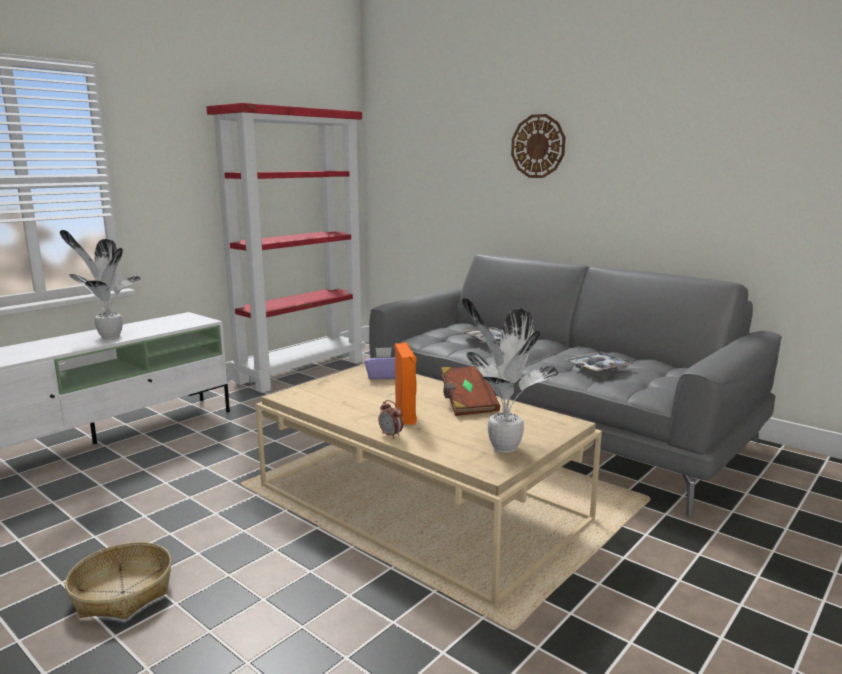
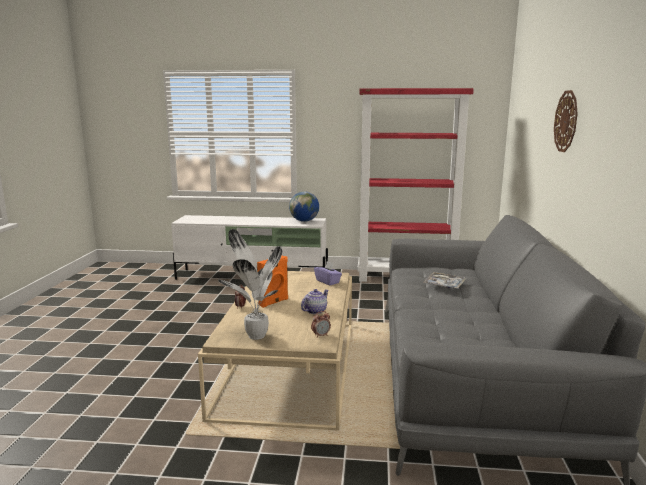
camera: 55 degrees right, 0 degrees up
potted plant [60,230,141,339] -> none
basket [65,542,172,619] -> none
brown book [441,366,500,416] -> teapot [301,289,329,314]
tray [565,352,634,372] -> none
none -> globe [289,191,319,222]
none -> alarm clock [311,311,331,337]

